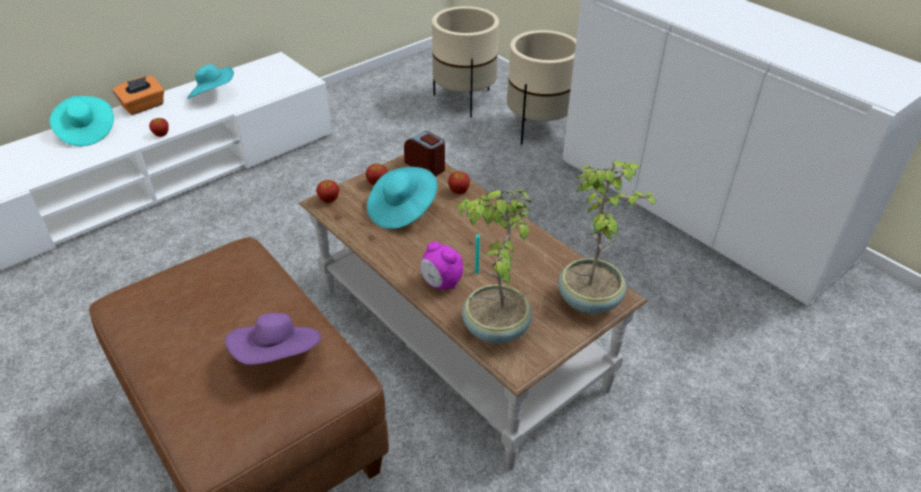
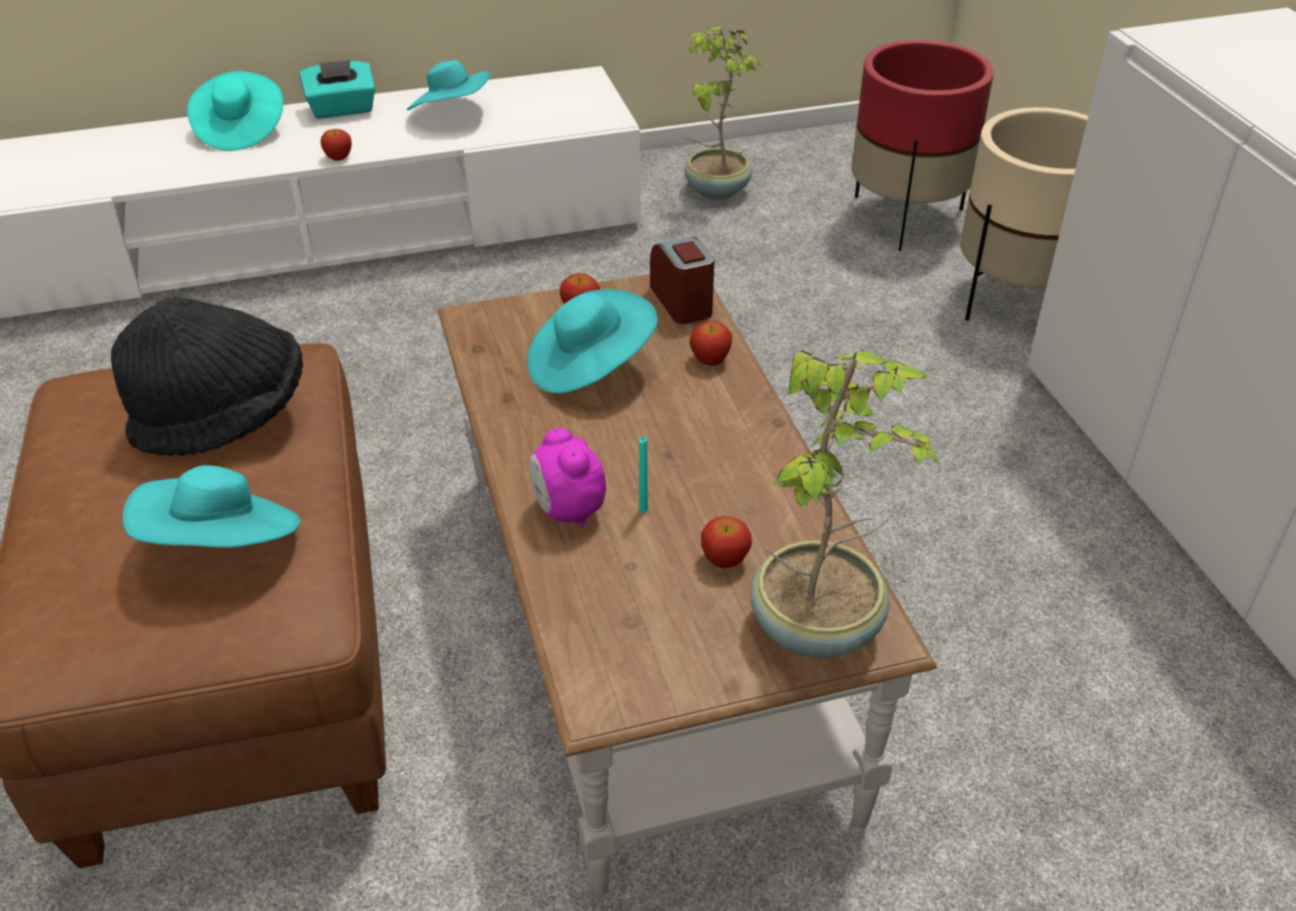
camera: 25 degrees right, 0 degrees up
orange tissue box [112,76,164,115] -> turquoise tissue box [299,60,376,119]
purple hat [225,313,321,365] -> turquoise hat [123,465,300,547]
apple [316,180,339,203] -> apple moved to [701,516,752,568]
beige planter [432,6,499,118] -> red planter [851,40,994,251]
potted plant [456,190,532,343] -> potted plant moved to [682,26,762,200]
none -> black hat [111,297,303,456]

